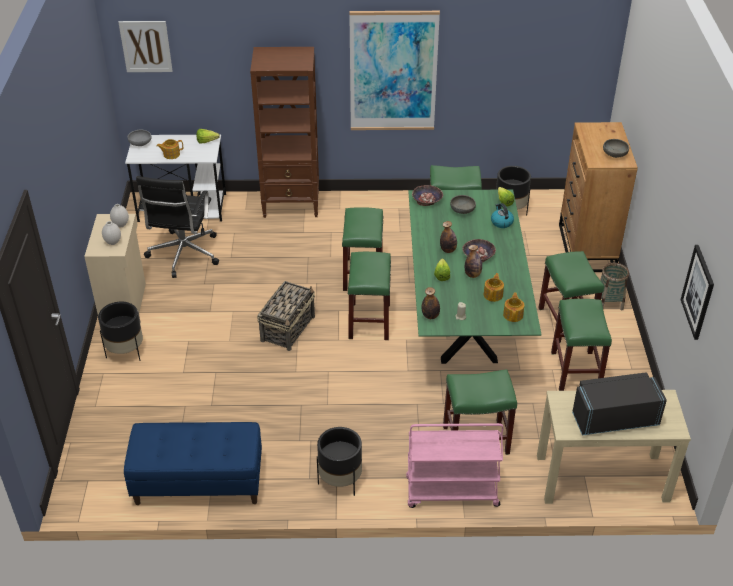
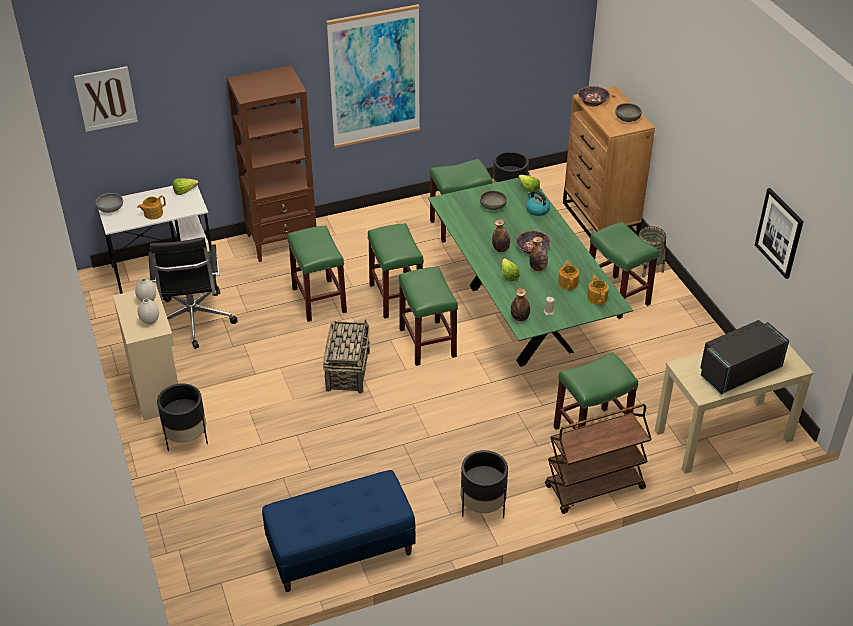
camera: 20 degrees left, 0 degrees up
pink cart [406,423,503,508] -> brown cart [545,404,652,514]
bowl [412,185,443,206] -> bowl moved to [578,86,610,107]
green stool [551,299,612,391] -> green stool moved to [288,225,347,322]

